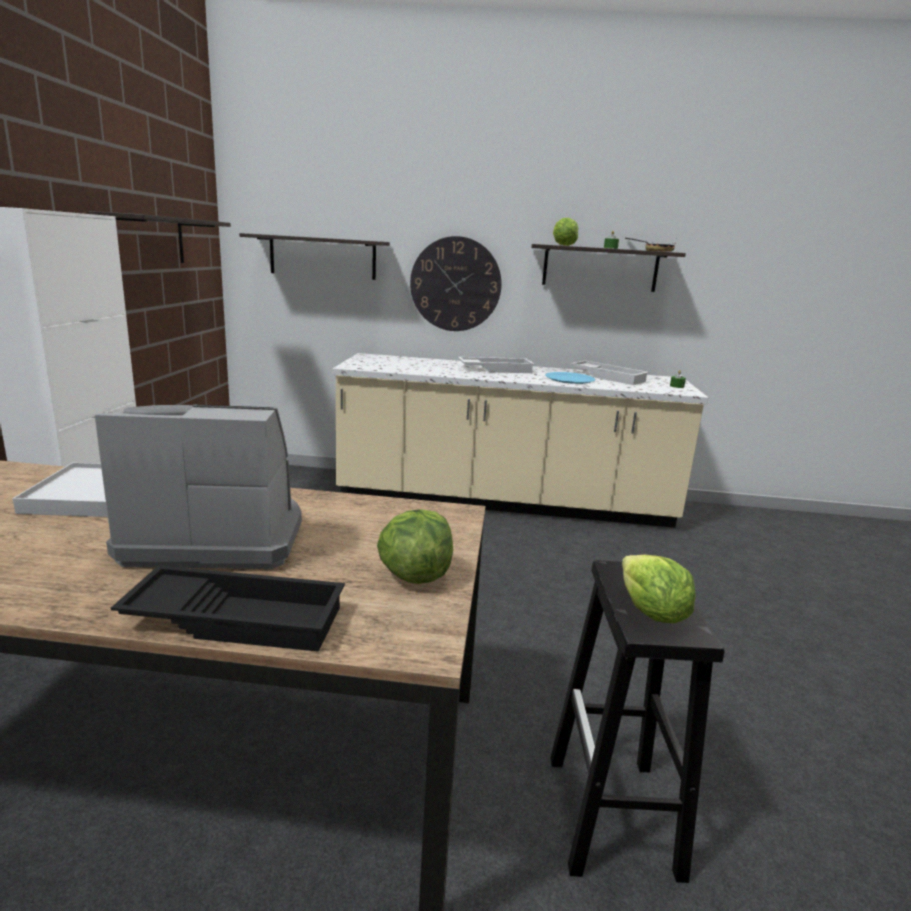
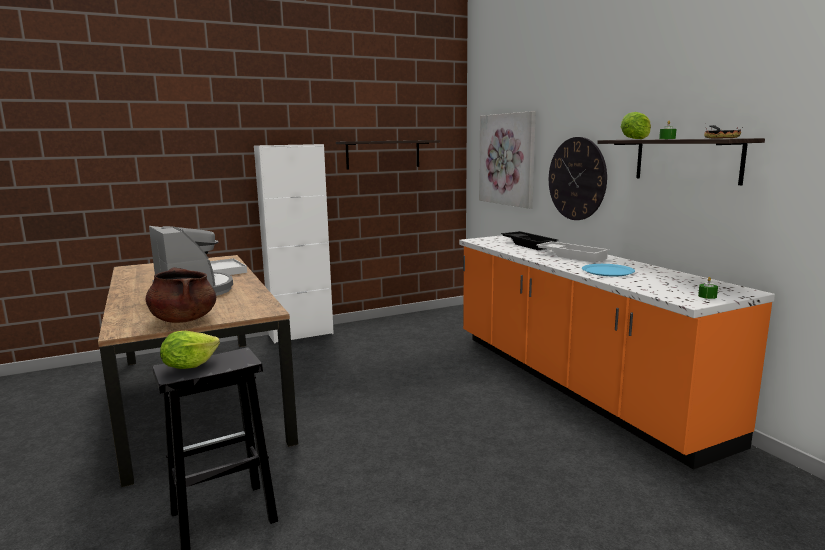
camera: 60 degrees right, 5 degrees down
black tray [111,565,345,652] -> black tray moved to [501,231,558,250]
shelf [239,233,390,280] -> picture [479,111,536,209]
beige counter [333,353,708,528] -> orange counter [459,235,775,470]
lettuce [377,509,453,584] -> brown cooking pot [146,267,216,323]
white tray [570,361,649,385] -> none

